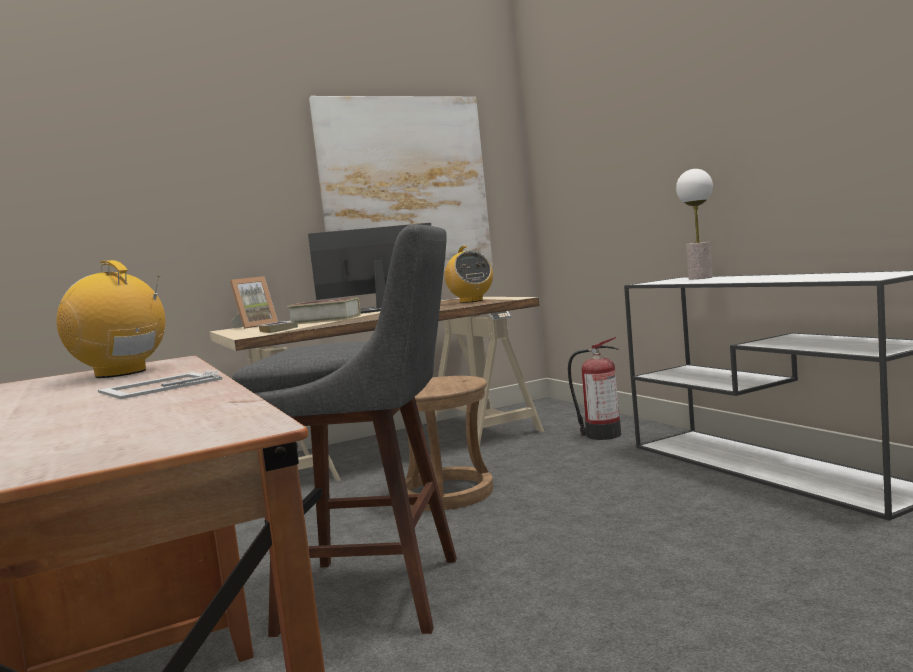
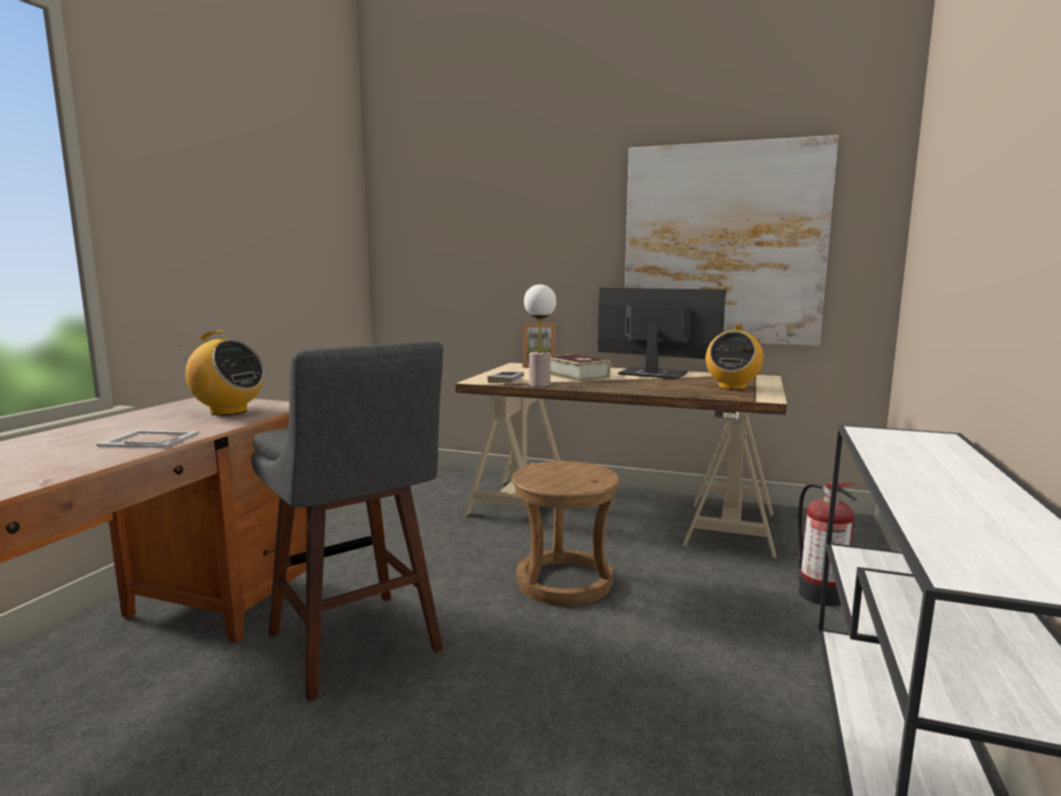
camera: 45 degrees right, 5 degrees up
radio [56,260,166,378] -> radio turned 120 degrees clockwise [178,330,264,416]
table lamp [676,169,713,279] -> table lamp moved to [524,284,556,387]

